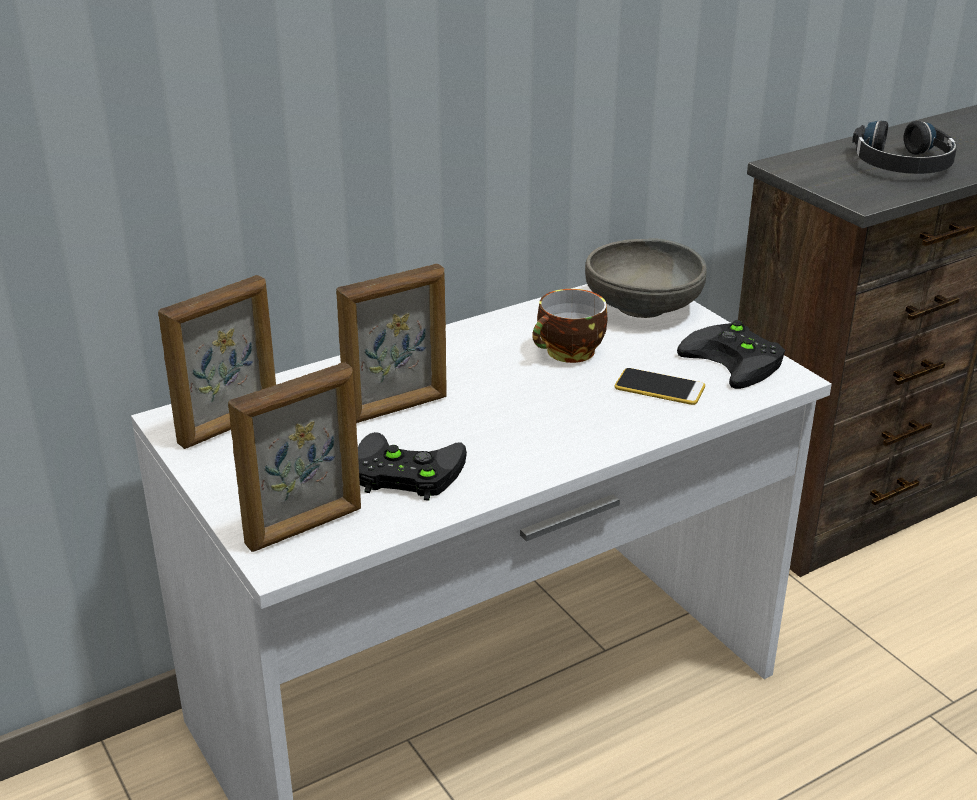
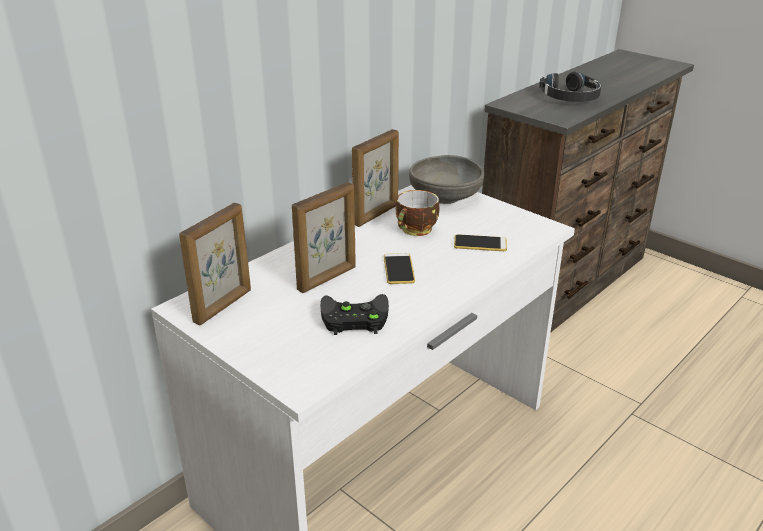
camera: 15 degrees left, 0 degrees up
picture frame [228,362,361,552] -> picture frame moved to [352,129,399,227]
black game controller [677,320,785,389] -> none
none -> phone [384,253,415,284]

